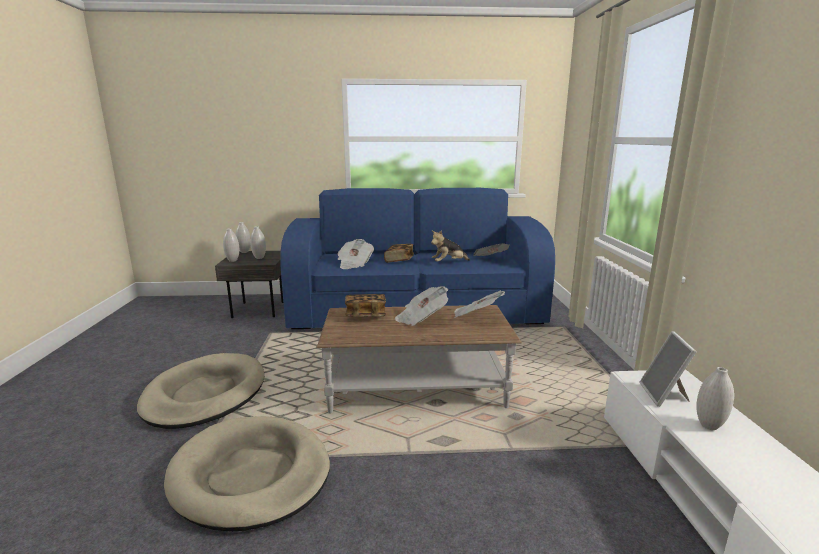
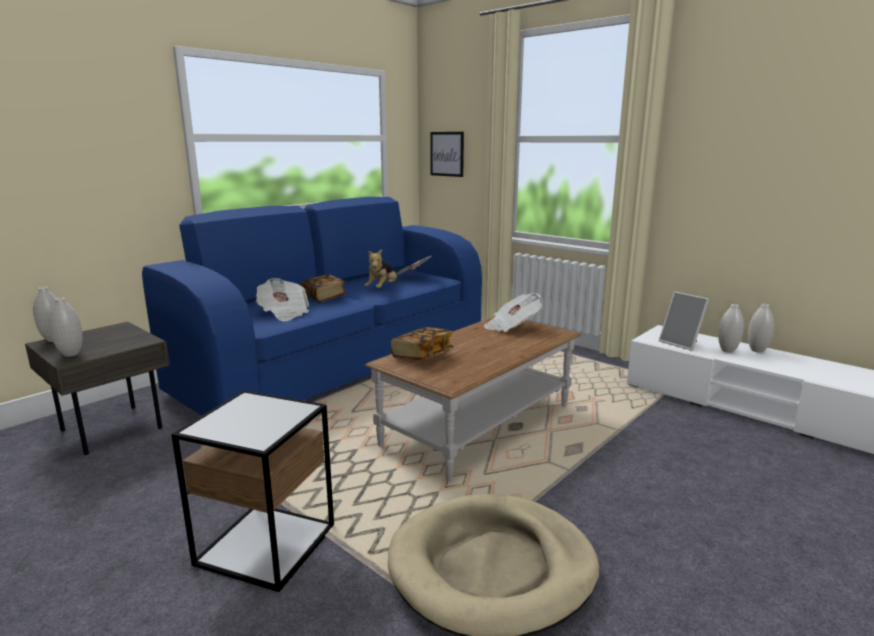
camera: 45 degrees left, 0 degrees up
beige dog bed [137,353,264,429] -> side table [171,390,334,592]
white vase [250,226,266,259] -> white vase moved to [748,304,774,352]
newspaper [395,286,448,326] -> none
none -> picture [430,132,464,177]

